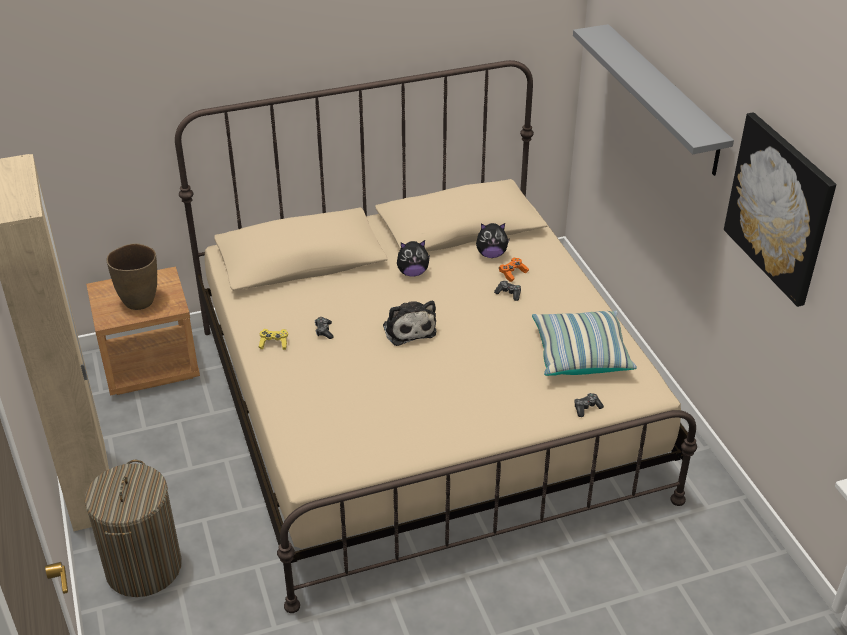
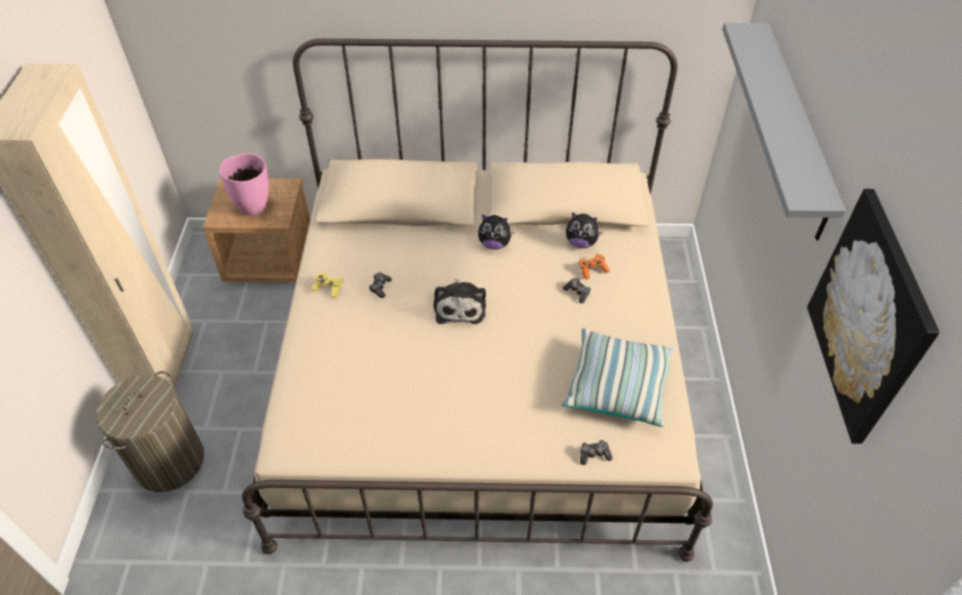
camera: 20 degrees right, 10 degrees up
brown vase [107,243,157,310] -> pink vase [219,153,269,216]

